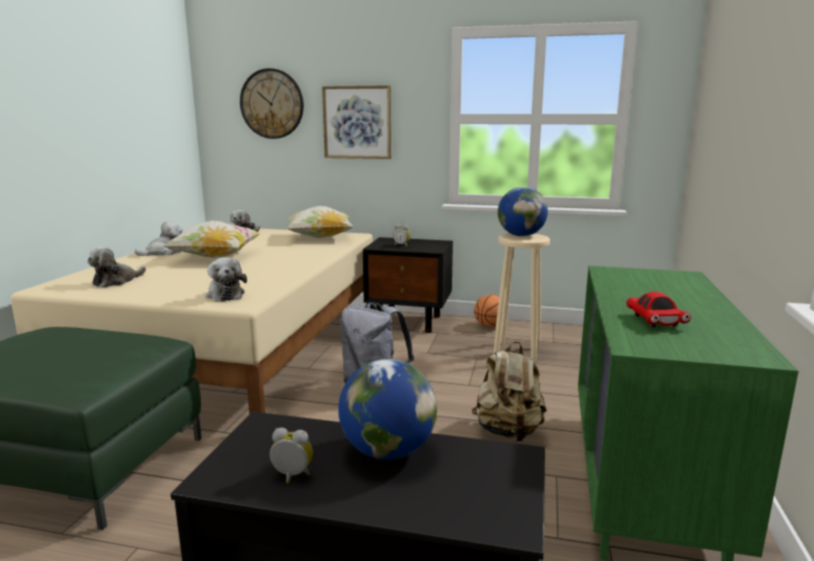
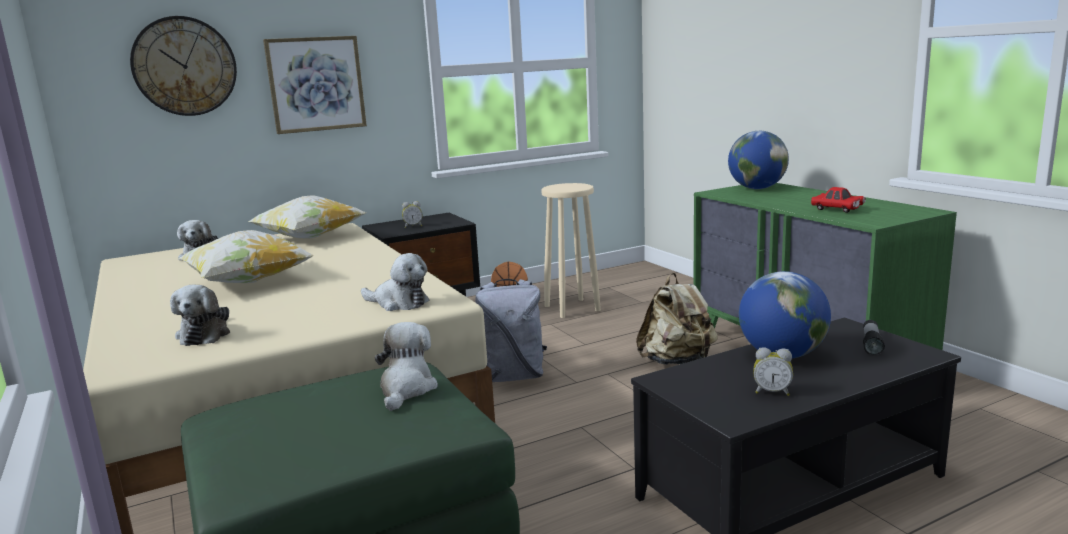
camera: 40 degrees left, 0 degrees up
plush toy [135,221,183,256] -> plush toy moved to [375,322,438,411]
alarm clock [270,428,313,483] -> alarm clock turned 135 degrees counterclockwise [753,347,793,396]
globe [498,187,548,236] -> globe moved to [728,131,789,189]
none -> flashlight [863,320,885,355]

